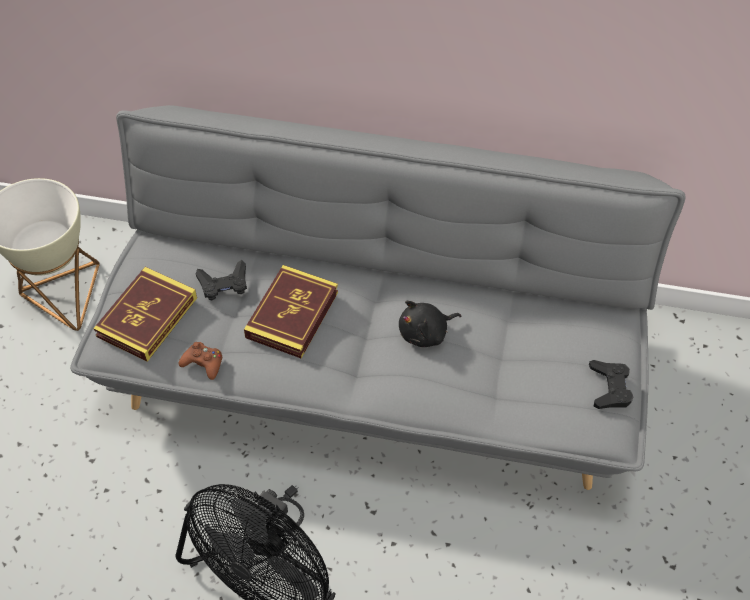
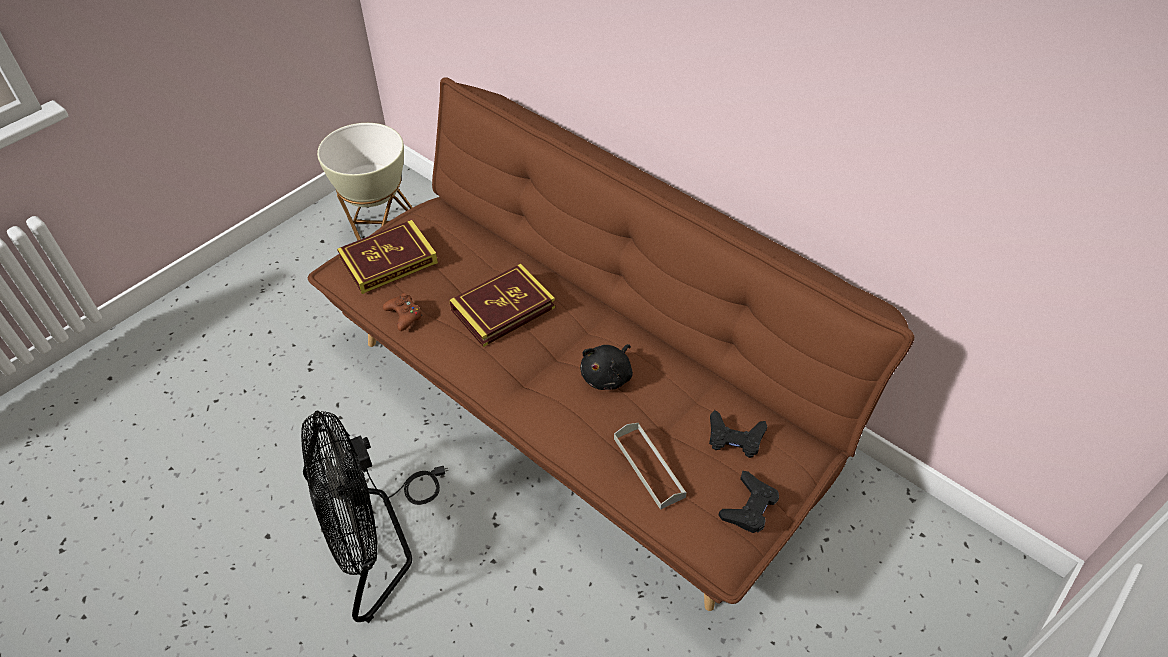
camera: 30 degrees right, 5 degrees down
grey sofa [70,105,686,490] -> brown sofa [308,77,914,611]
black game controller [196,260,247,300] -> black game controller moved to [709,410,767,458]
black plush toy [399,301,461,347] -> black plush toy turned 60 degrees counterclockwise [580,344,633,390]
none -> grey tray [614,423,687,510]

